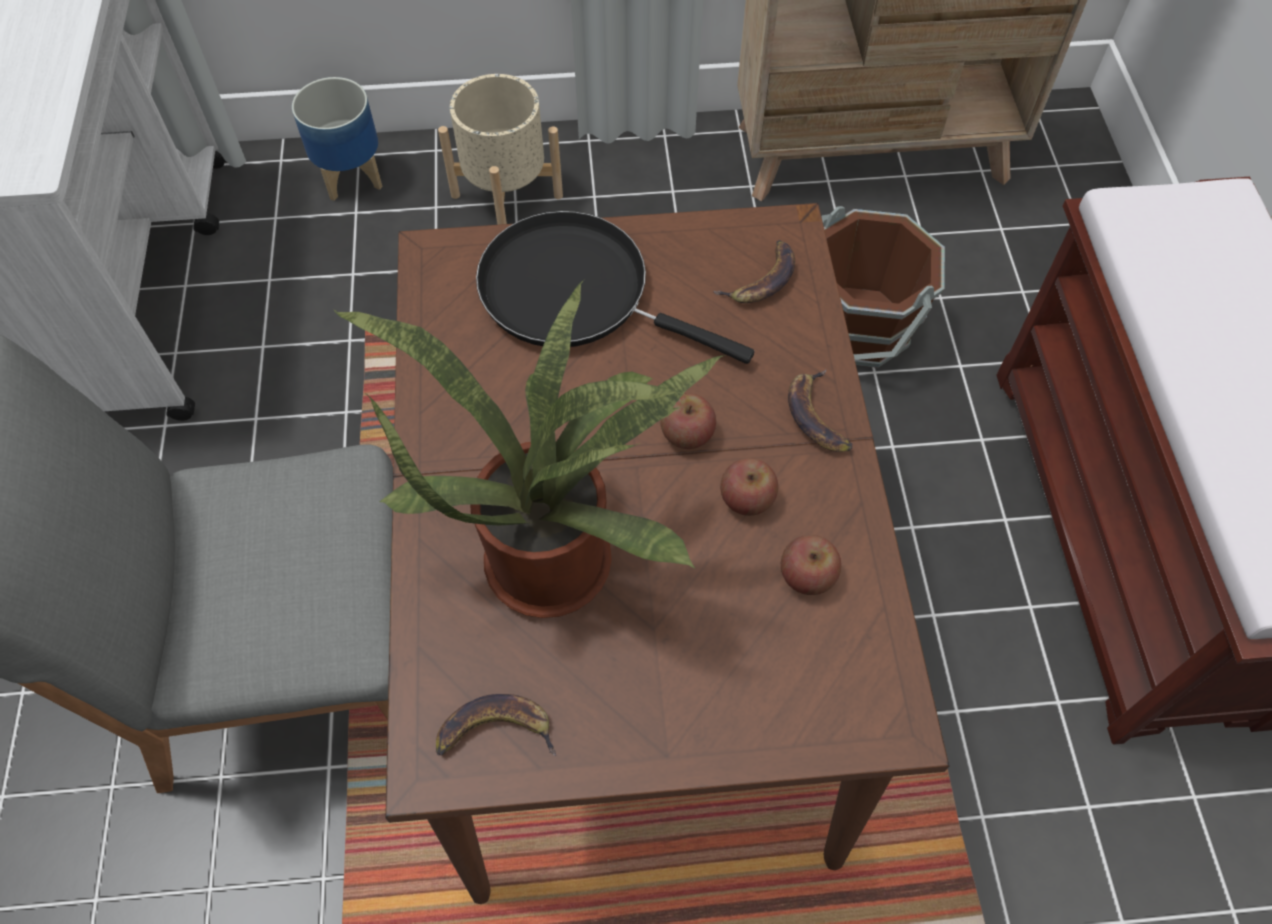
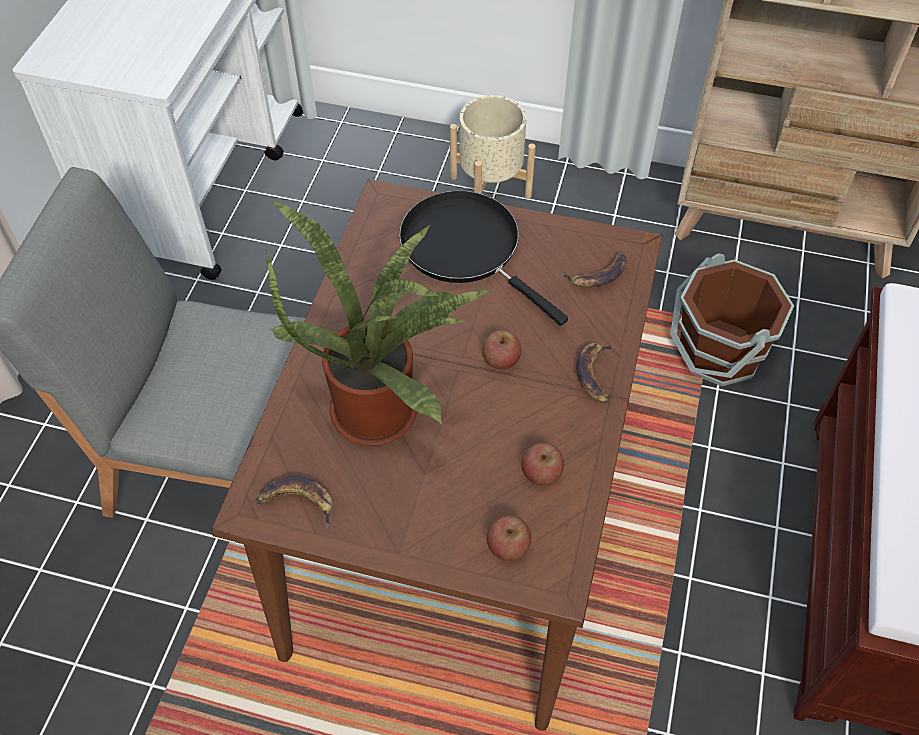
camera: 20 degrees right, 5 degrees down
planter [292,77,382,201] -> none
apple [720,458,778,516] -> apple moved to [487,515,531,561]

